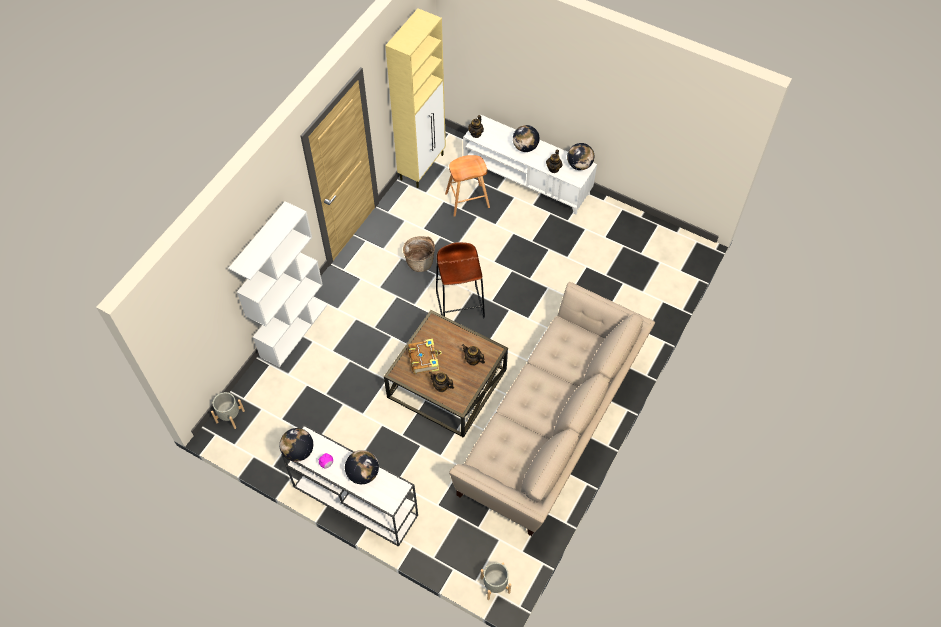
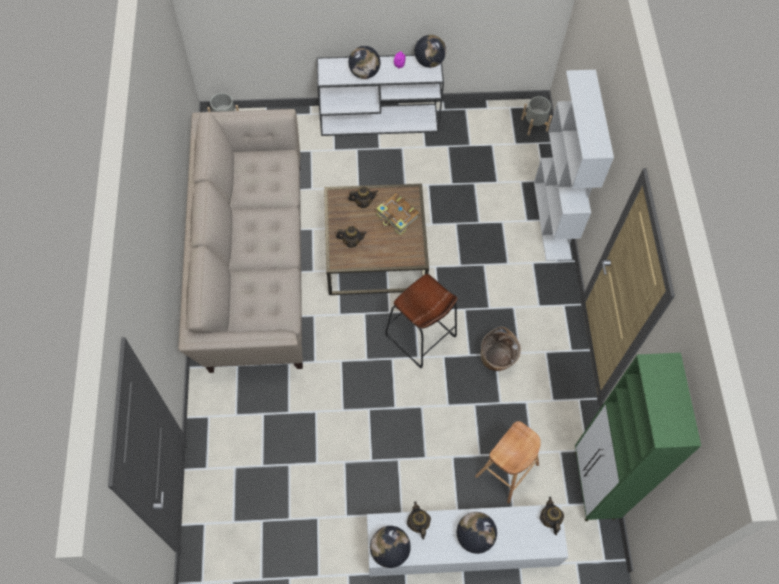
camera: 145 degrees right, 5 degrees up
beige cabinet [385,9,446,188] -> green cabinet [575,353,701,521]

